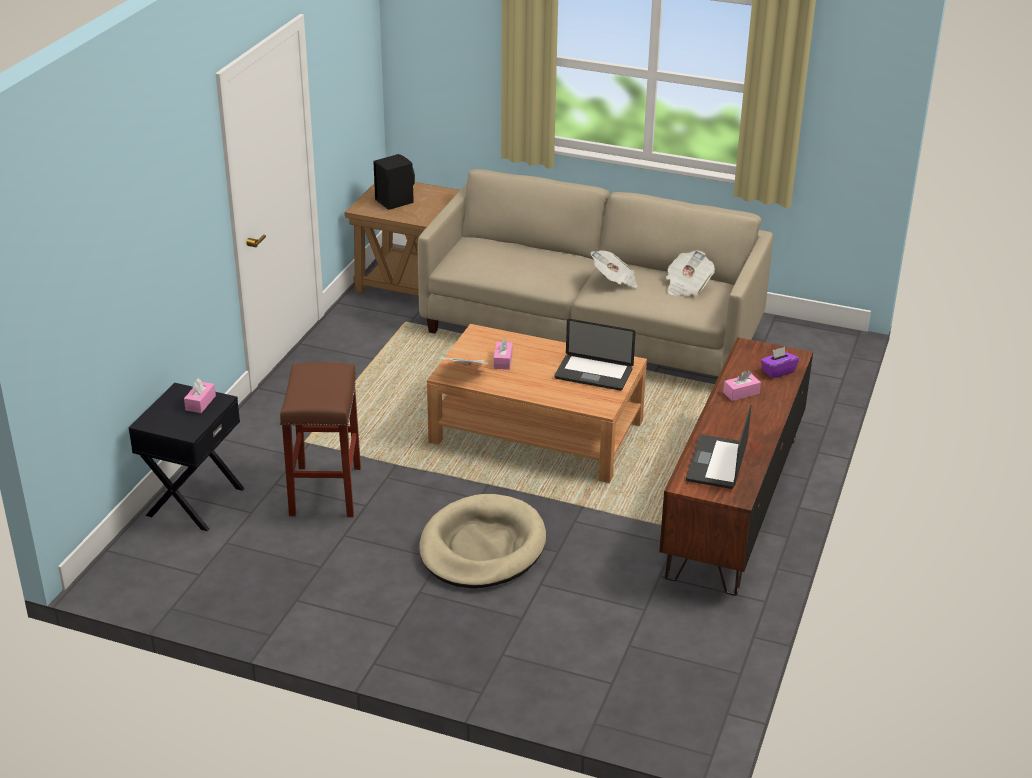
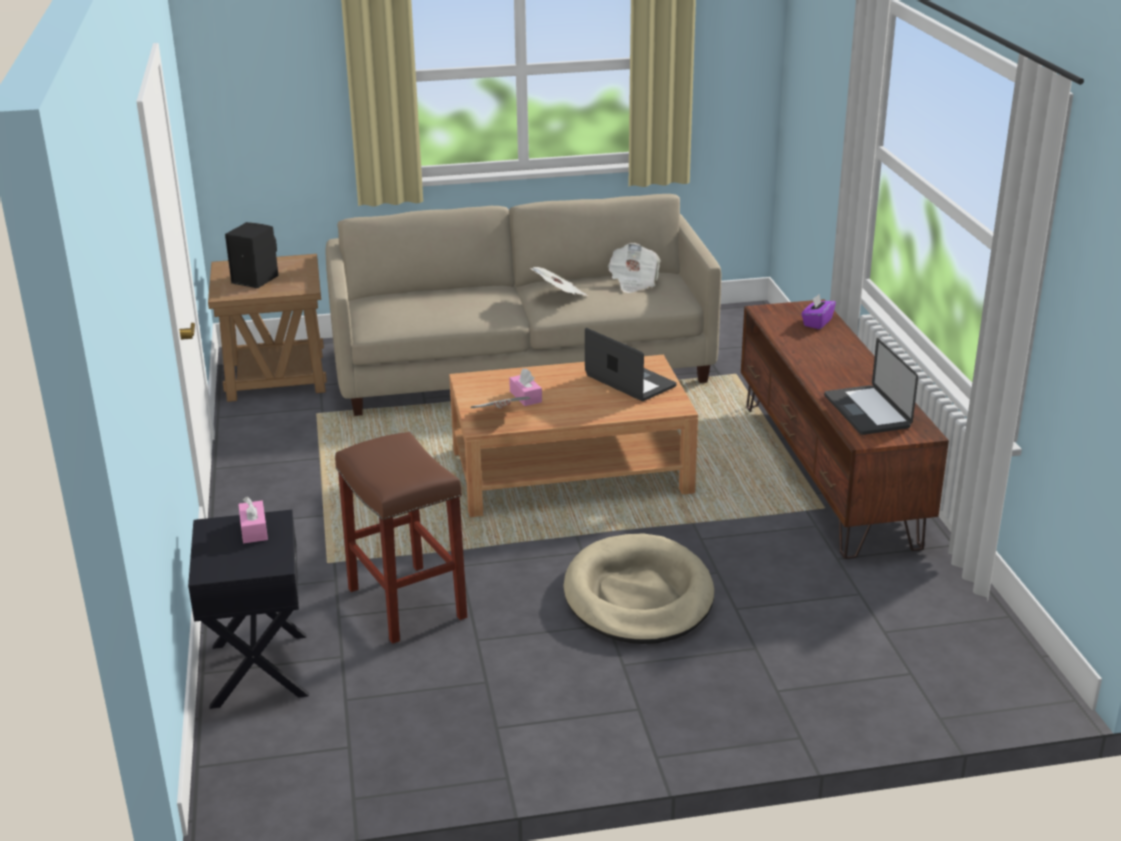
camera: 30 degrees left, 5 degrees down
laptop [554,319,636,391] -> laptop turned 120 degrees counterclockwise [585,328,676,401]
pink tissue box [723,370,761,401] -> none

